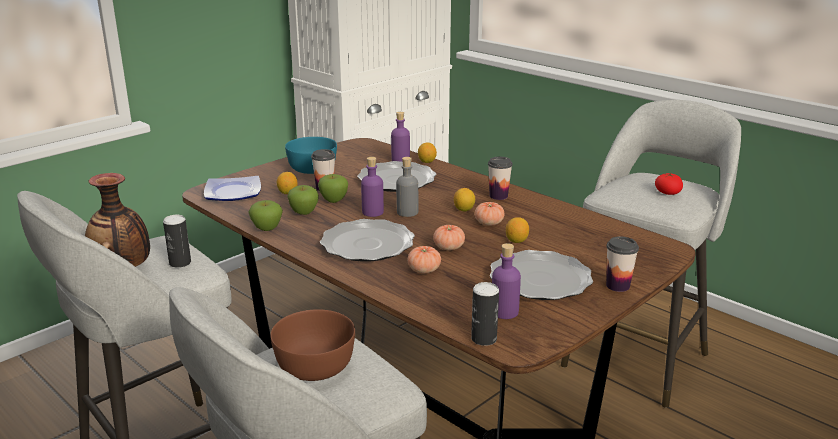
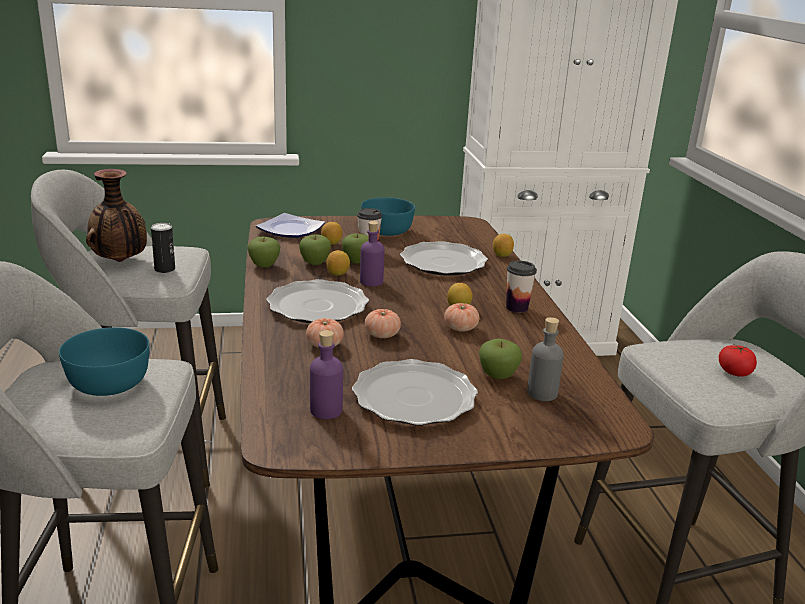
camera: 35 degrees right, 0 degrees up
brown bowl [270,309,355,381] -> turquoise bowl [59,327,150,396]
purple bottle [391,112,410,162] -> none
grey bottle [396,157,418,217] -> grey bottle moved to [527,317,564,401]
can [471,282,499,346] -> none
lemon [506,217,529,243] -> lemon moved to [326,250,350,275]
cup [606,237,639,292] -> none
none -> apple [479,338,523,379]

